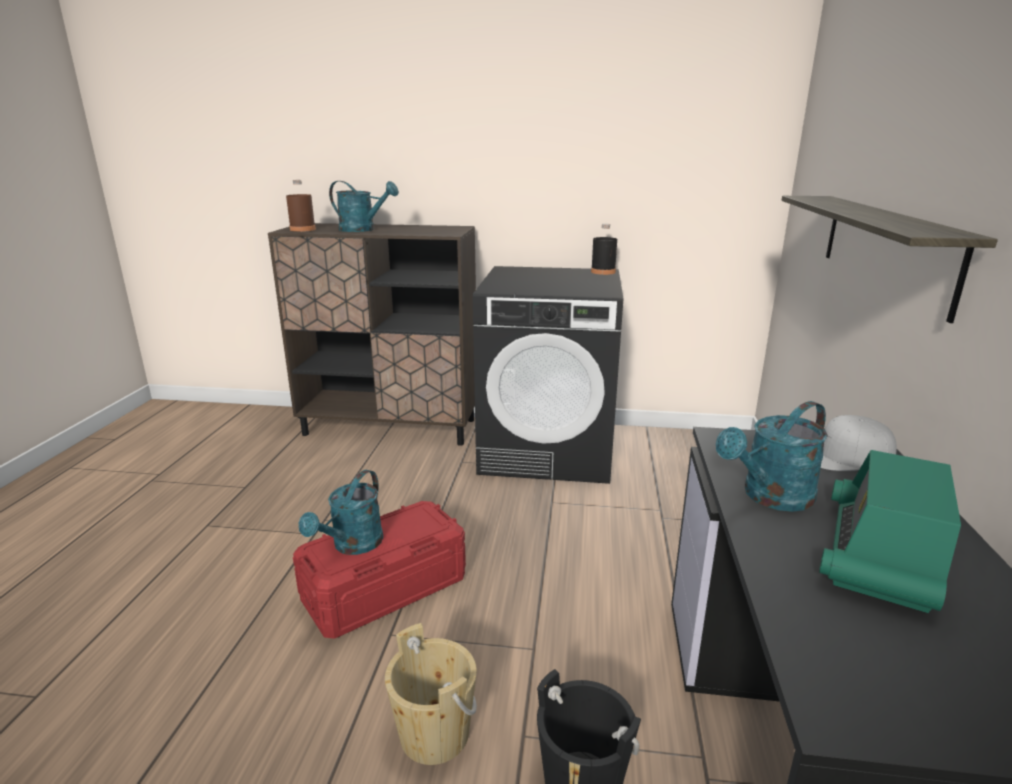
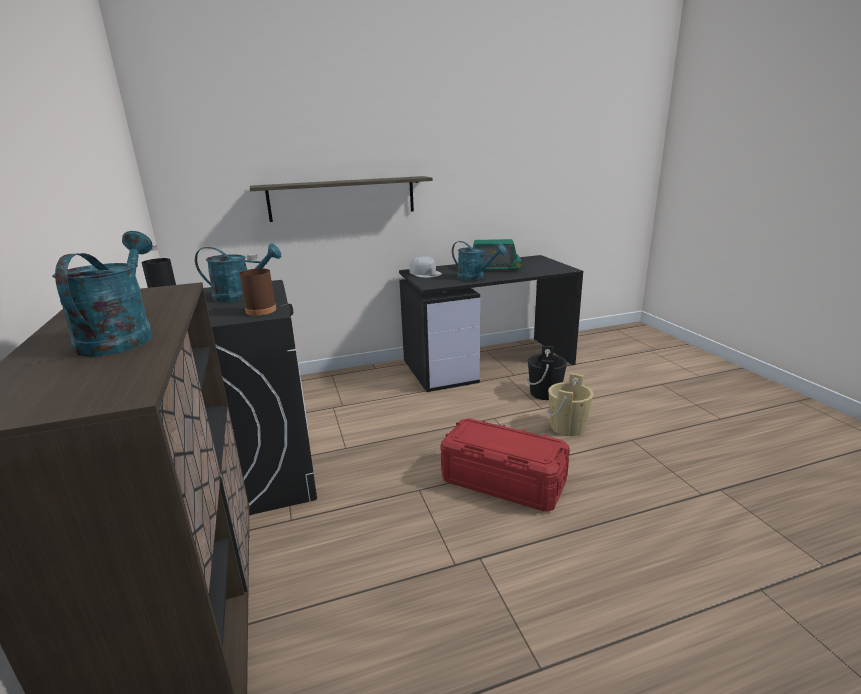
camera: 115 degrees left, 0 degrees up
brown bottle [286,180,316,232] -> brown bottle moved to [239,254,276,316]
turquoise watering can [299,470,383,555] -> turquoise watering can moved to [195,243,281,302]

